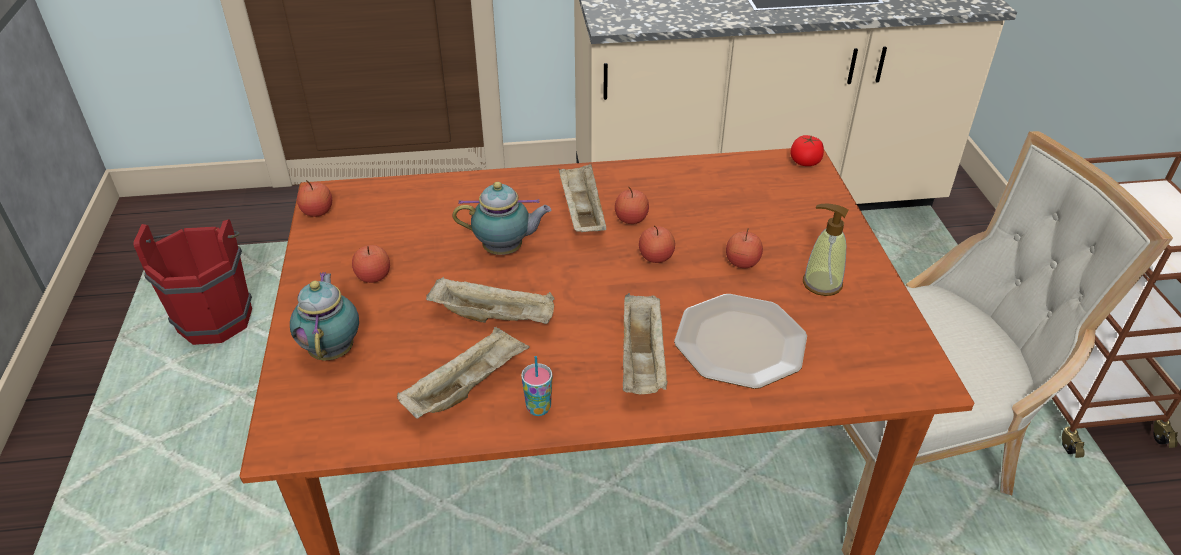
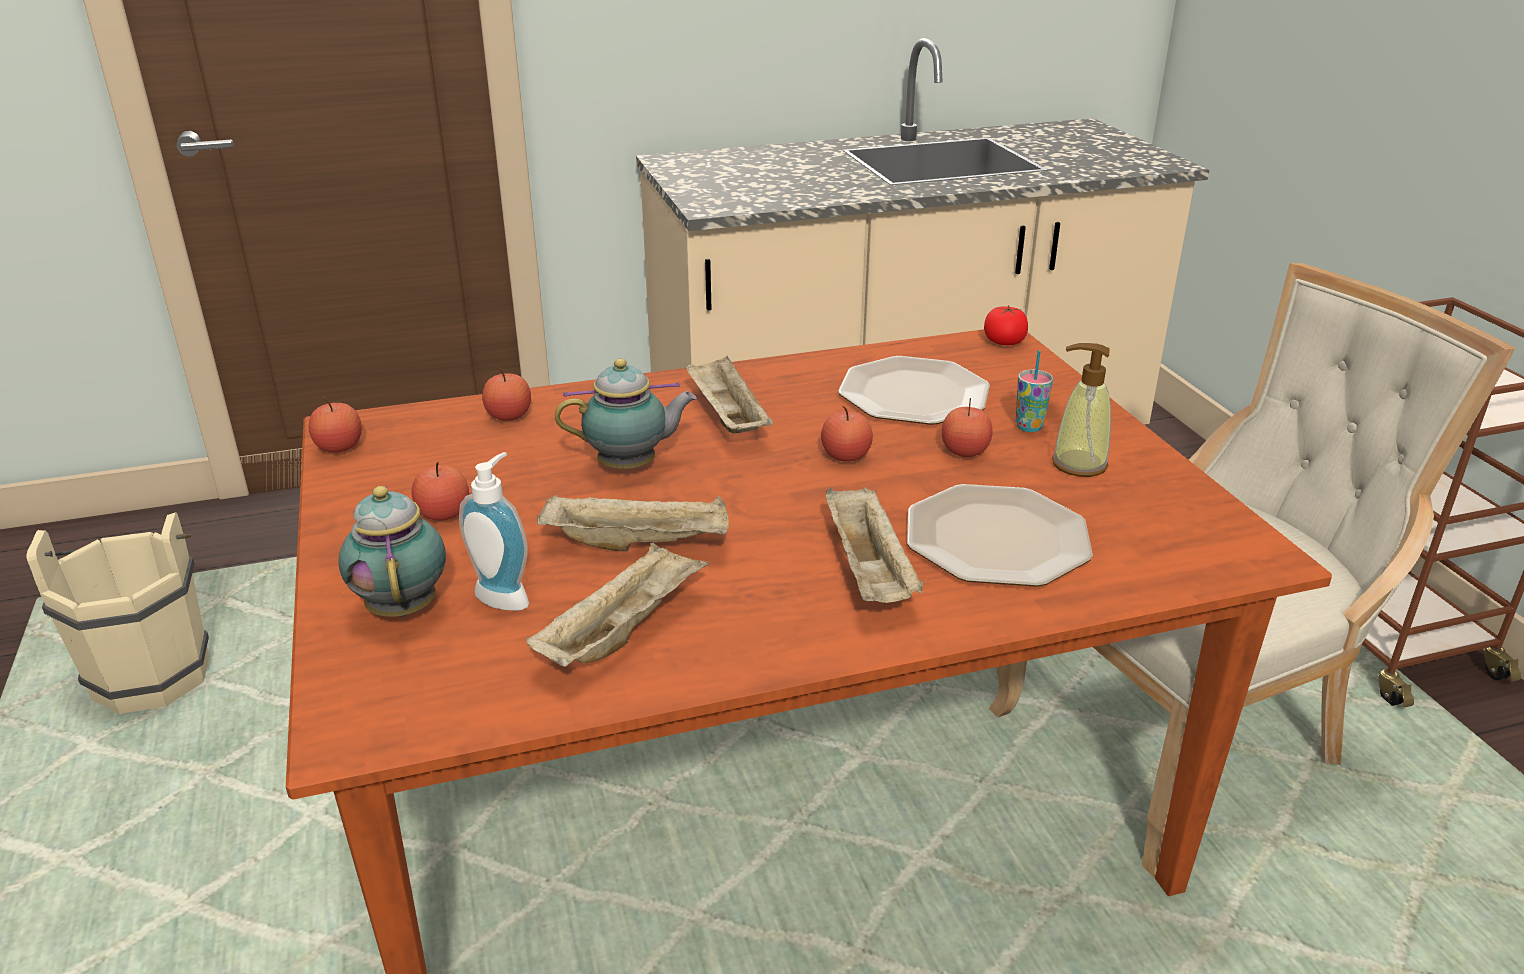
camera: 10 degrees left, 10 degrees down
red bucket [134,219,252,345] -> beige bucket [26,512,209,714]
cup [521,356,552,416] -> cup moved to [1016,351,1053,432]
apple [615,187,649,224] -> apple moved to [482,367,531,421]
none -> soap dispenser [459,452,529,611]
none -> plate [838,356,990,425]

